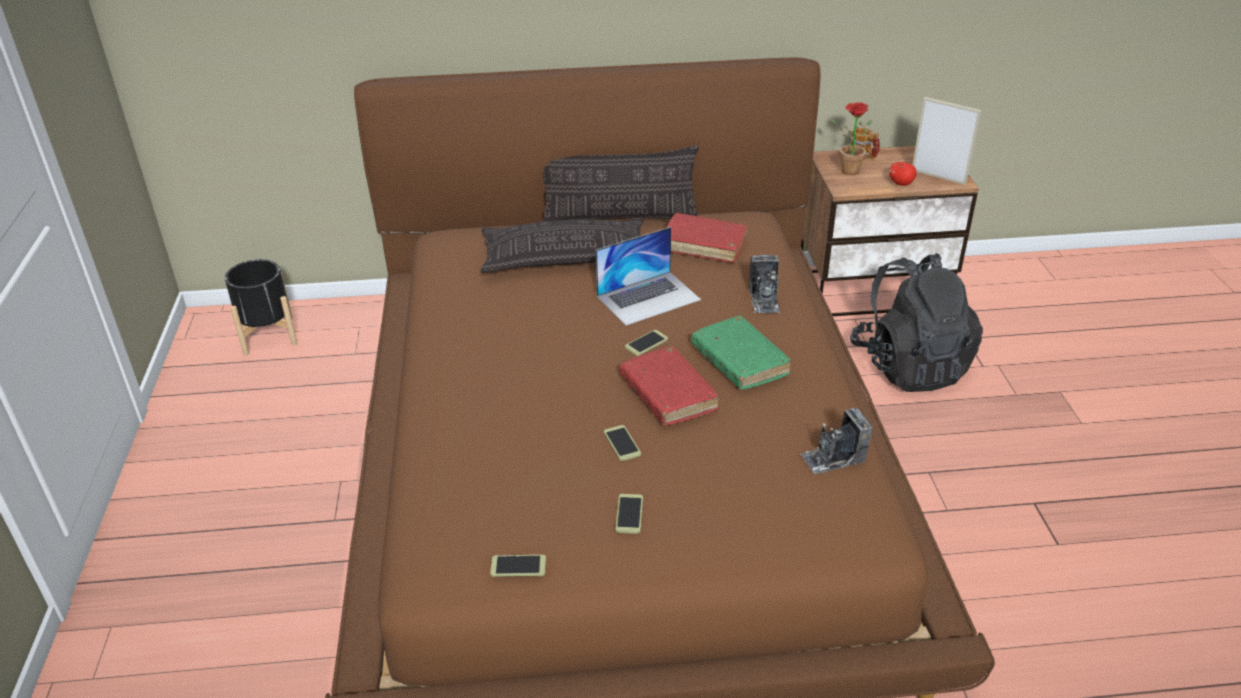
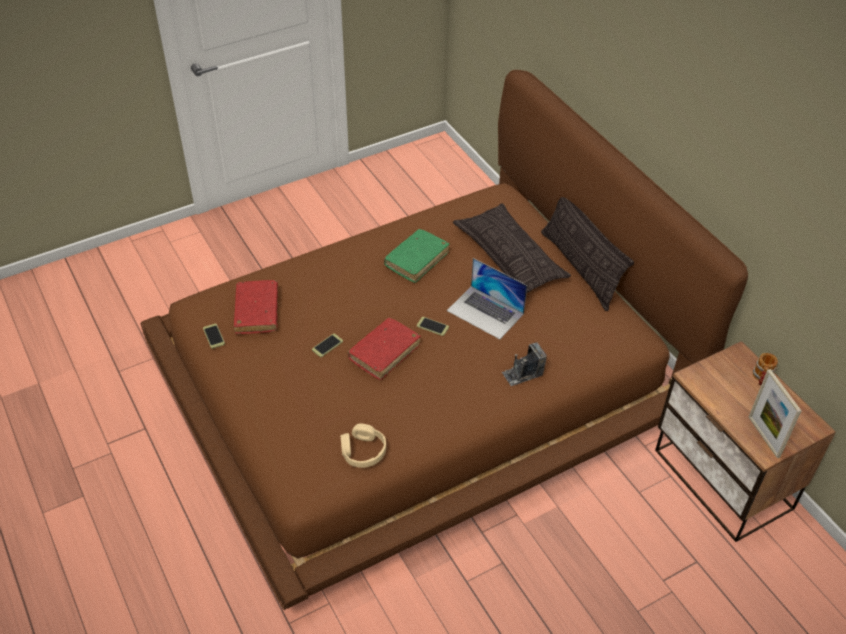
camera: 65 degrees right, 10 degrees up
black planter [225,259,297,355] -> none
phone [615,494,643,534] -> none
red book [666,213,747,263] -> red book moved to [234,280,278,334]
green book [691,316,791,390] -> green book moved to [384,229,449,283]
camera [800,408,873,474] -> beige headphones [341,424,386,468]
potted plant [830,102,872,175] -> none
black backpack [850,253,983,392] -> none
apple [889,162,917,186] -> none
picture frame [913,97,981,185] -> picture frame turned 150 degrees clockwise [749,369,801,458]

